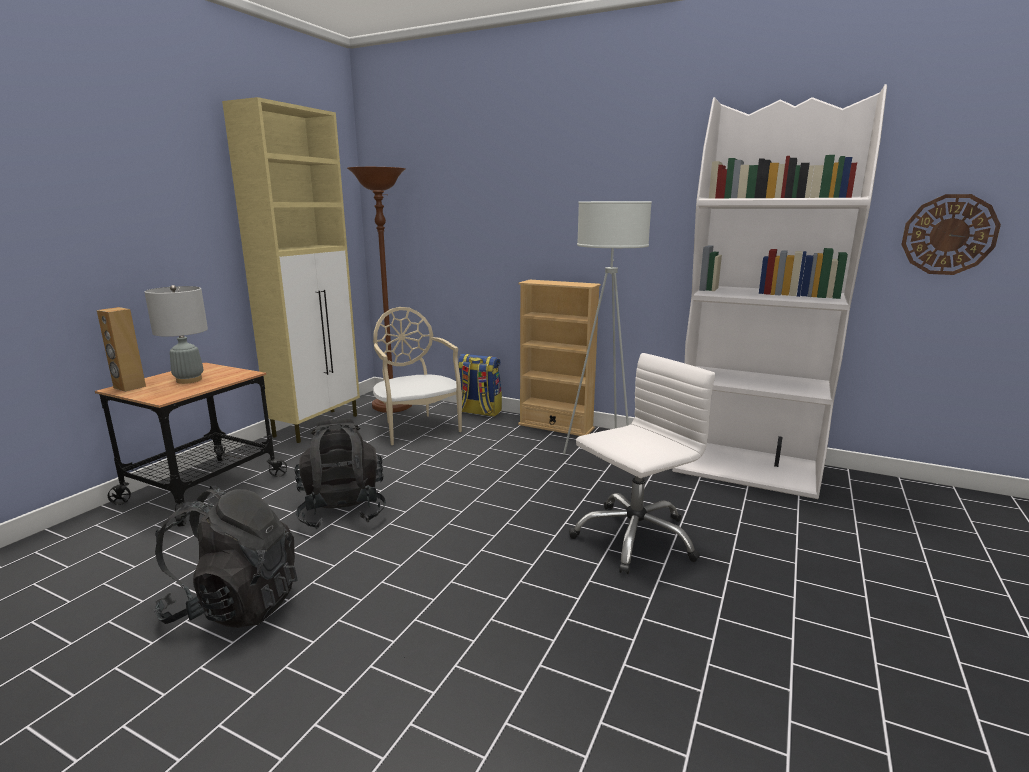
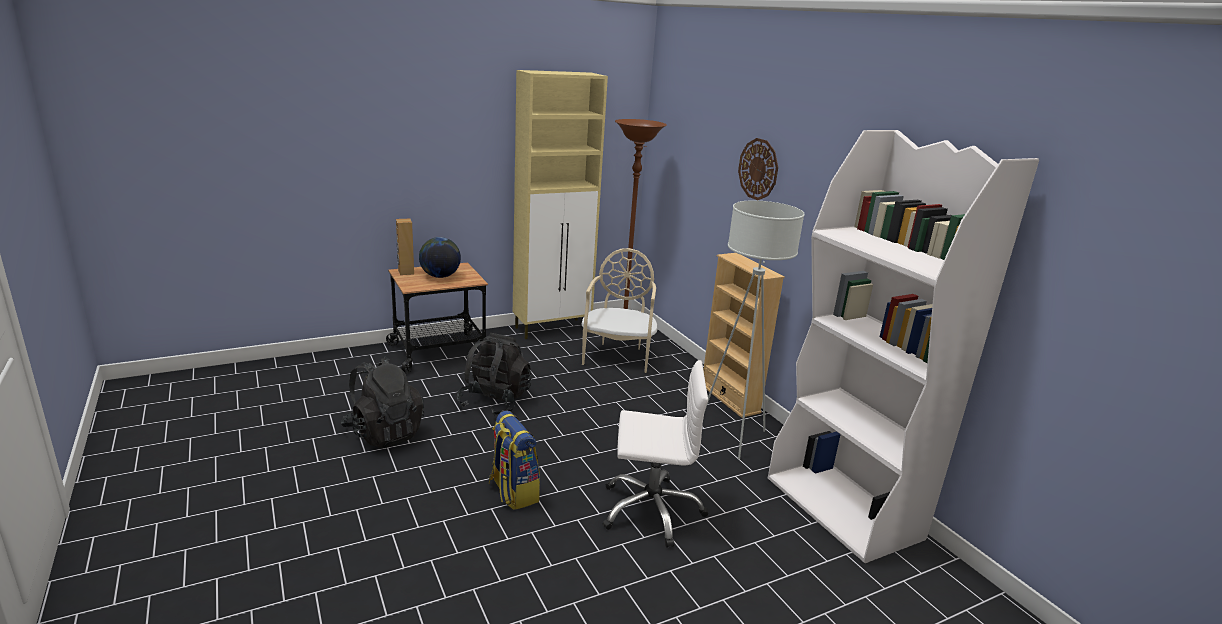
camera: 35 degrees right, 5 degrees up
grey table lamp [144,285,208,384] -> globe [419,237,461,278]
backpack [458,354,502,417] -> backpack moved to [488,410,540,510]
wall clock [901,194,1001,275] -> wall clock moved to [738,138,778,200]

